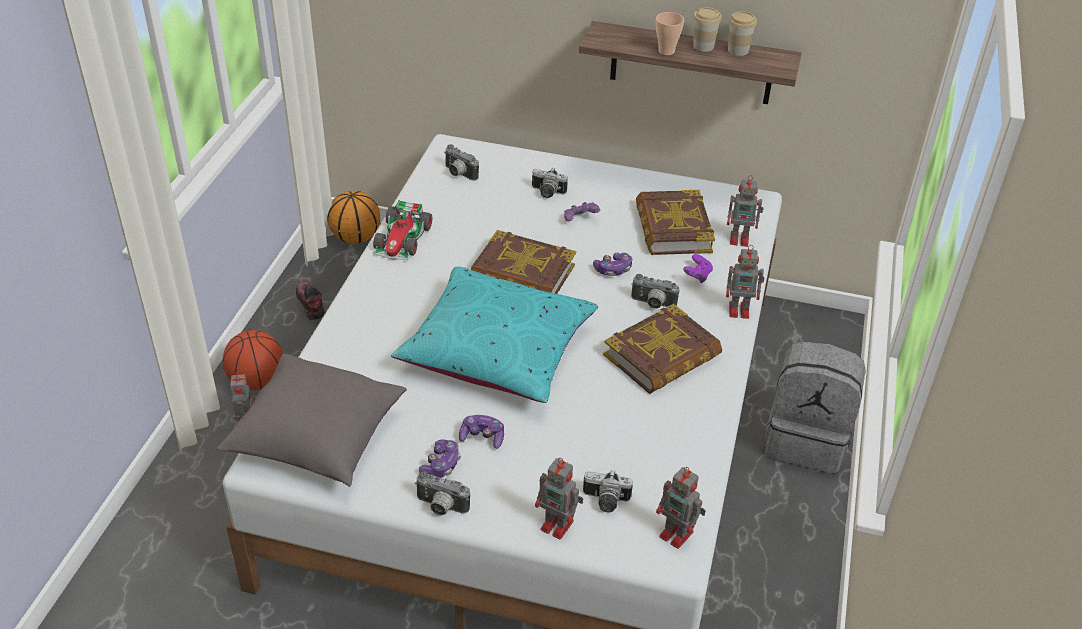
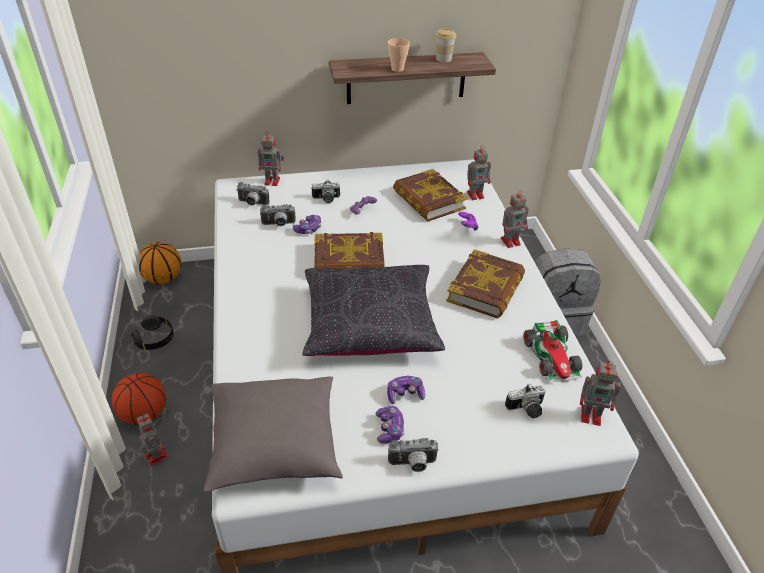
camera: 25 degrees left, 0 degrees up
shoe [296,281,325,320] -> black headphones [131,316,174,350]
toy car [373,200,432,260] -> toy car moved to [523,320,583,382]
turquoise pillow [391,266,598,403] -> black pillow [302,265,445,356]
toy robot [535,458,584,539] -> toy robot moved to [258,135,284,186]
game controller [593,253,632,276] -> game controller moved to [293,215,321,234]
camera [631,274,680,309] -> camera moved to [260,204,296,226]
cup [693,7,722,52] -> none

